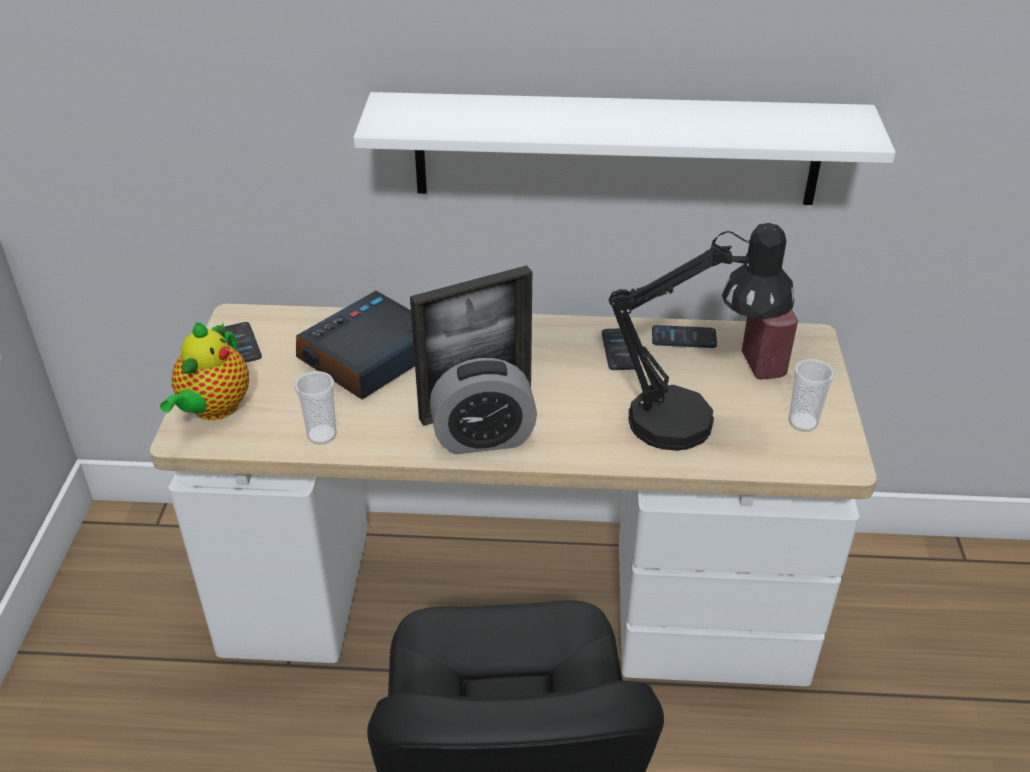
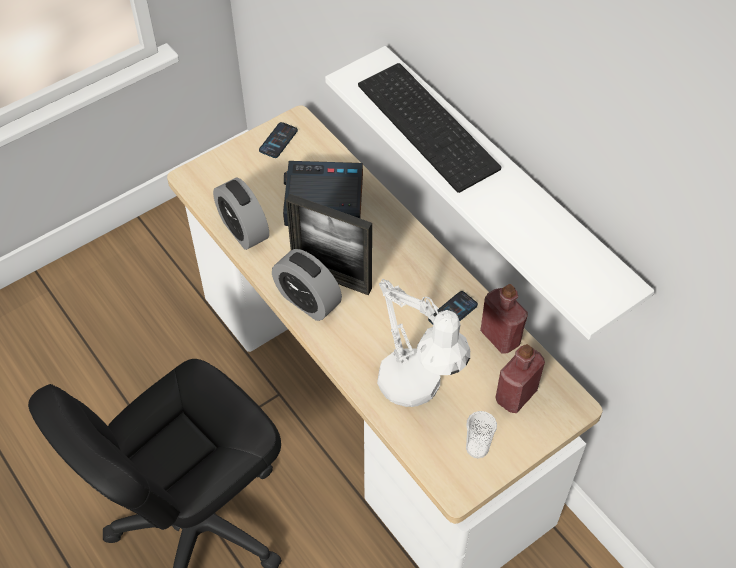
camera: 50 degrees right, 15 degrees up
teapot [160,322,249,420] -> none
cup [294,371,337,444] -> alarm clock [213,177,269,250]
black table lamp [608,223,794,451] -> white table lamp [377,279,470,407]
phone [652,325,717,348] -> red bottle [480,284,528,354]
none -> keyboard [358,63,501,193]

